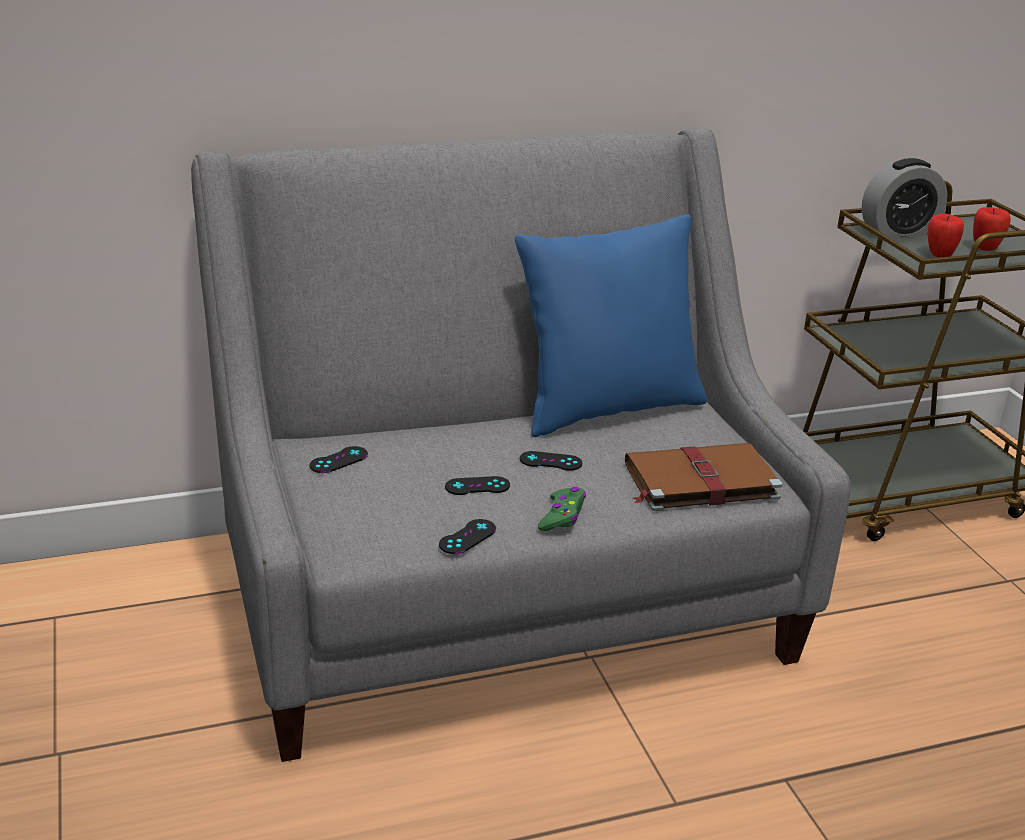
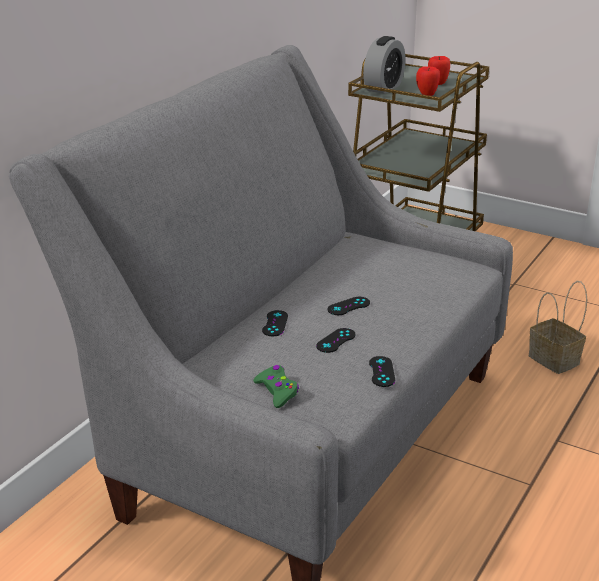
camera: 40 degrees left, 0 degrees up
black game controller [309,446,368,473] -> black game controller moved to [262,310,288,336]
blue pillow [515,215,707,437] -> none
green game controller [538,487,586,531] -> green game controller moved to [253,365,299,408]
brown book [625,443,783,511] -> none
none -> basket [529,281,587,374]

